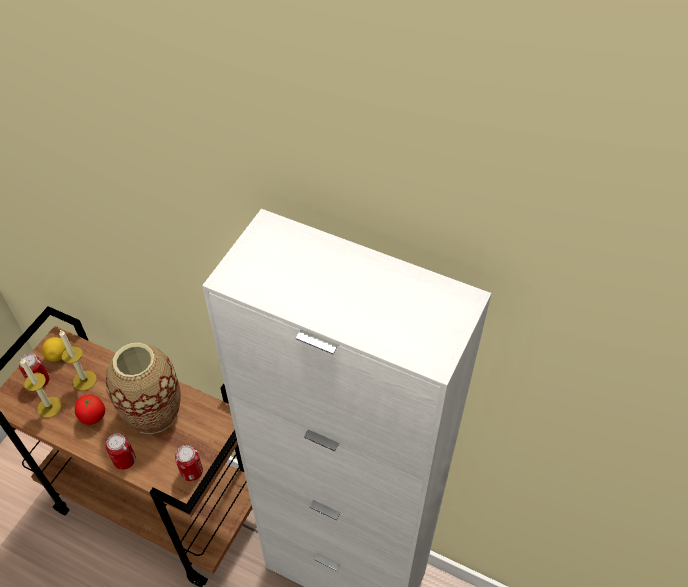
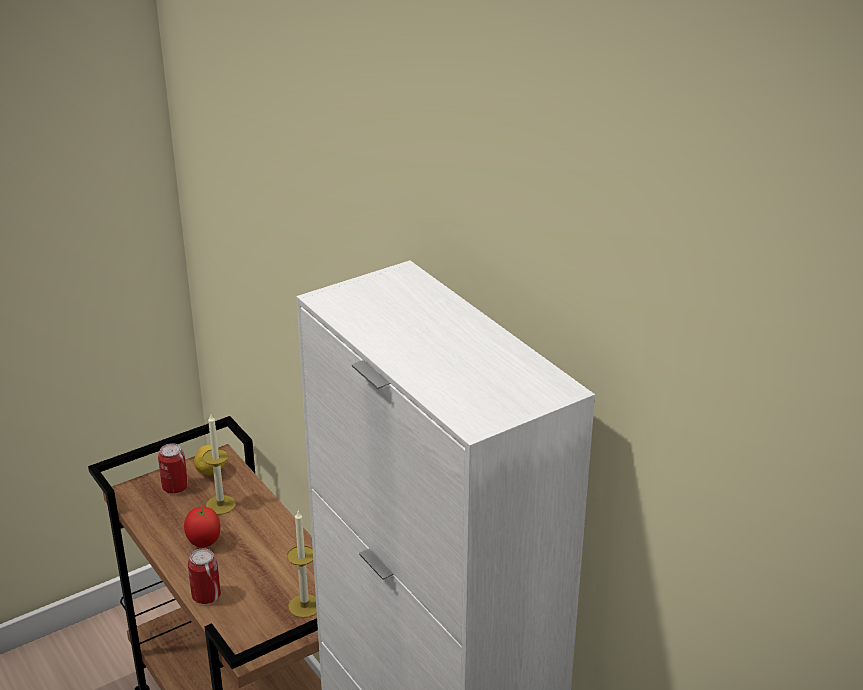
camera: 30 degrees right, 20 degrees down
candle [20,358,62,418] -> candle moved to [287,511,317,618]
vase [106,343,181,434] -> none
can [175,445,203,481] -> none

